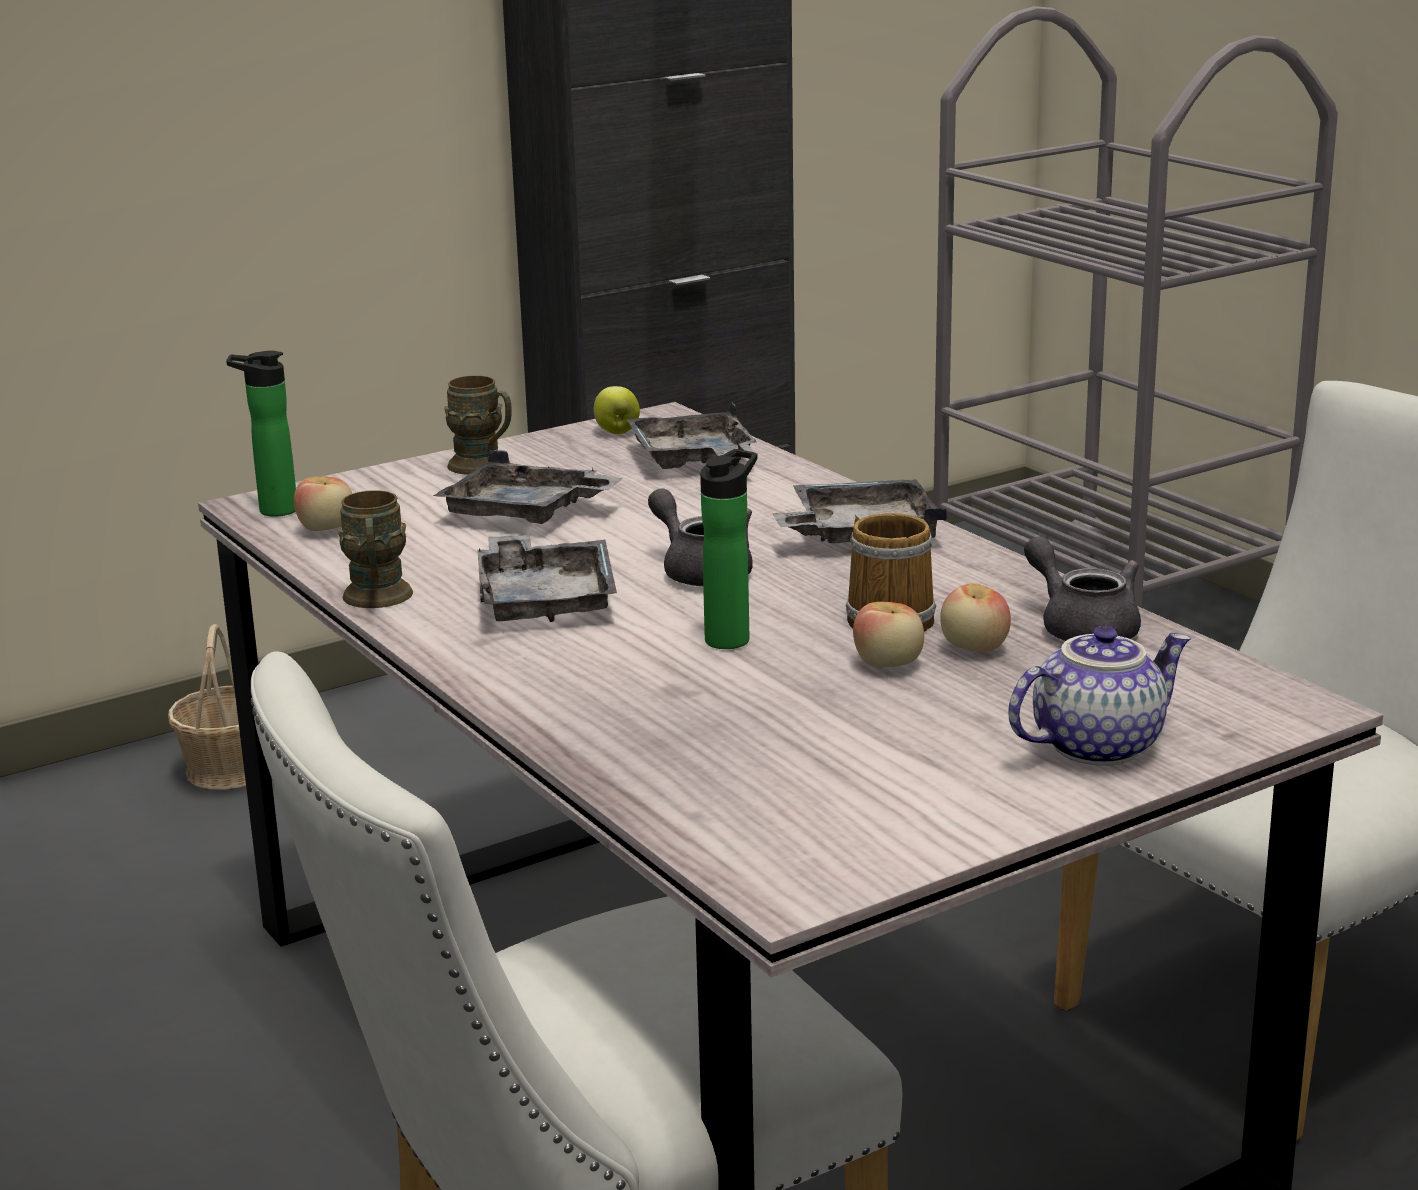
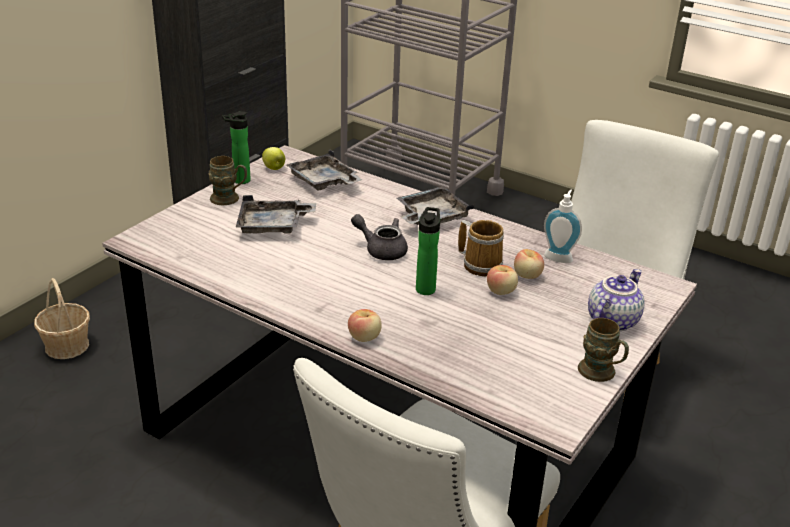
camera: 25 degrees left, 10 degrees up
bottle [226,351,296,517] -> bottle moved to [222,111,251,184]
apple [294,477,352,531] -> apple moved to [348,309,382,342]
brown mug [337,490,413,608] -> brown mug moved to [578,318,629,382]
grey tray [478,534,617,622] -> none
grey teapot [1024,536,1141,641] -> soap dispenser [544,190,582,263]

